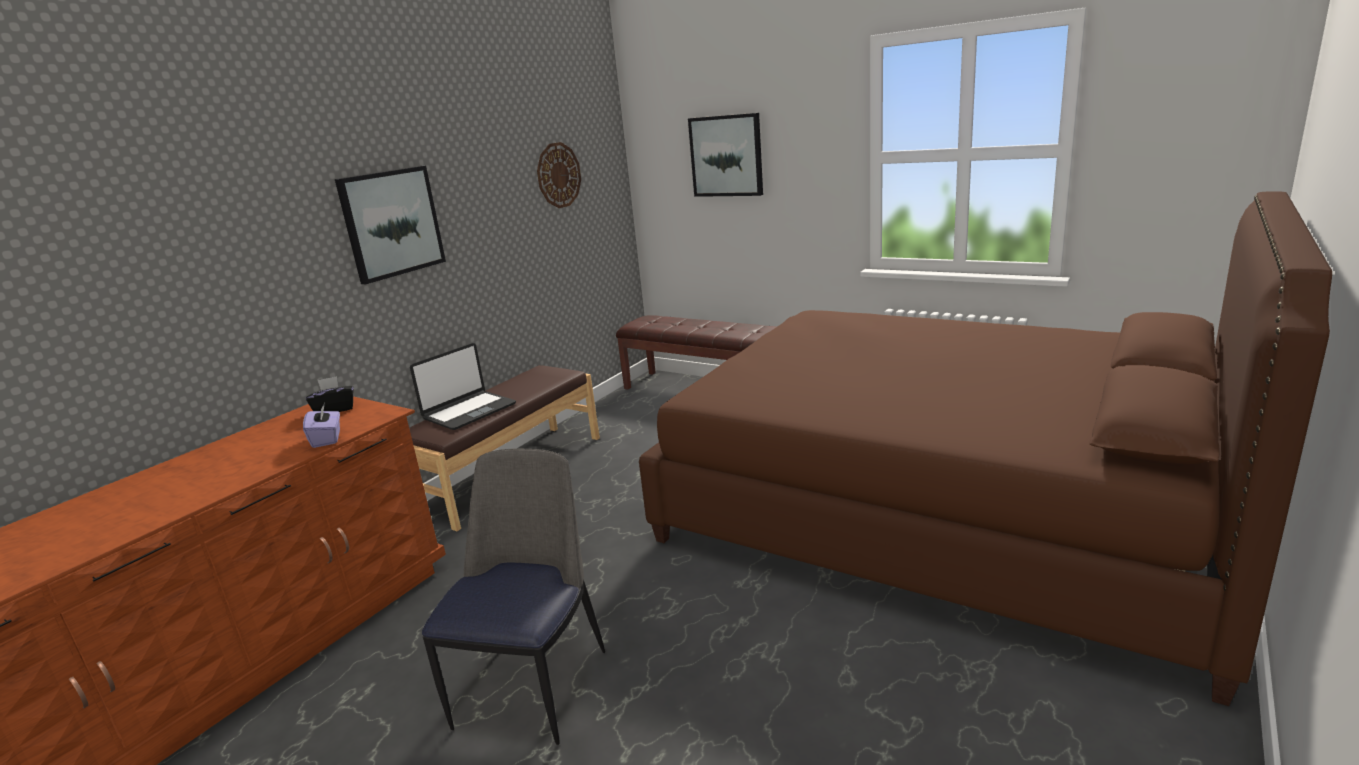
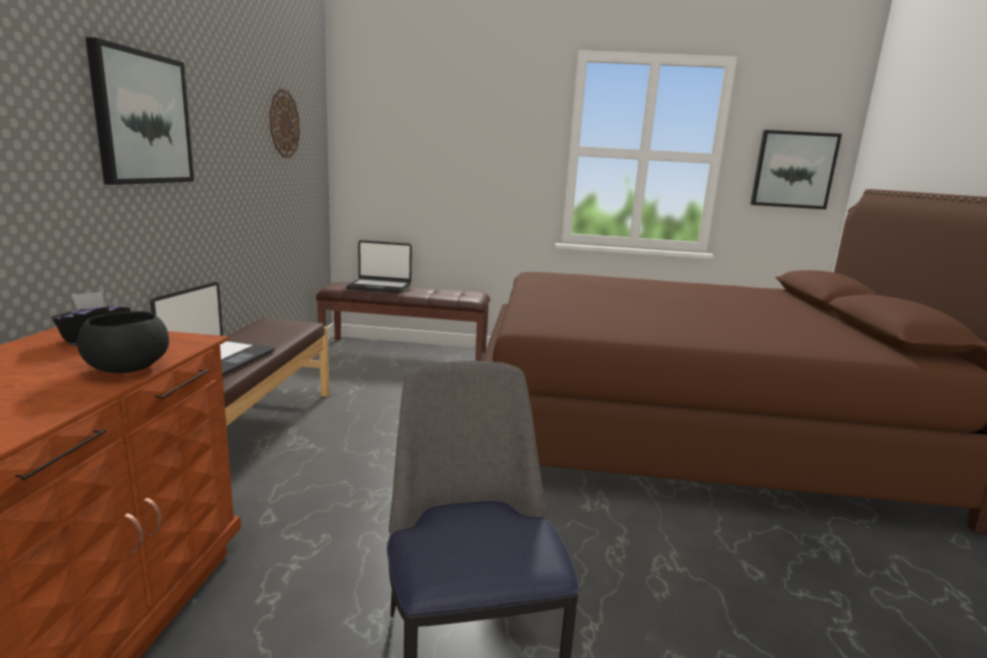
camera: 30 degrees left, 5 degrees down
purple tissue box [303,402,340,448] -> black bowl [77,311,169,373]
picture [688,113,763,197] -> picture moved to [750,130,842,209]
none -> laptop [346,240,412,293]

